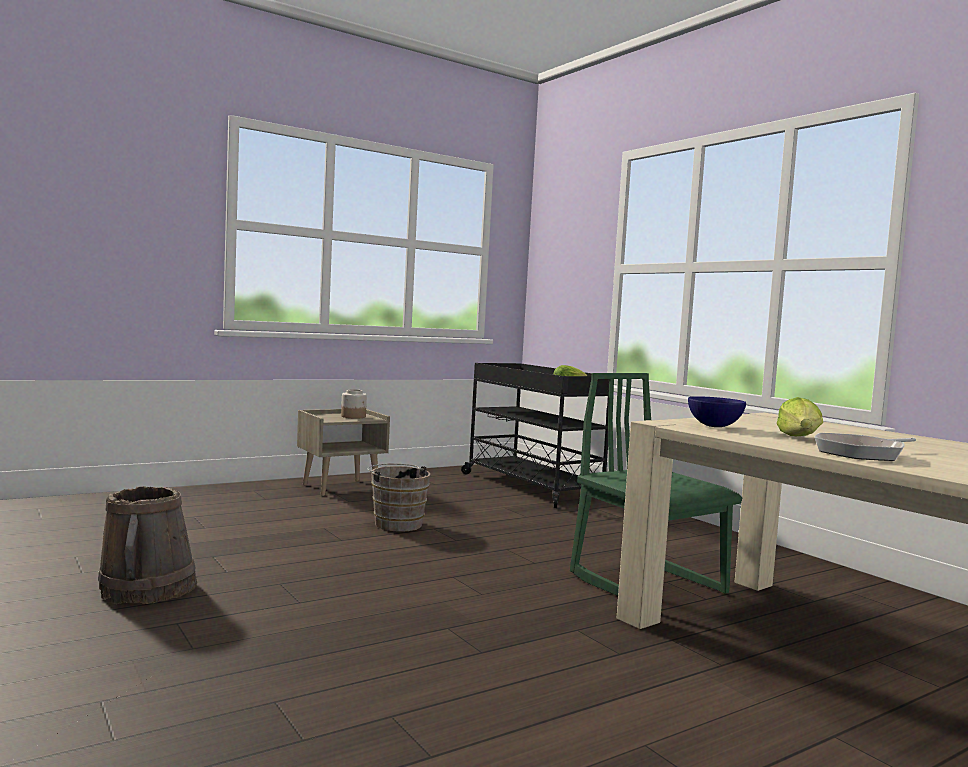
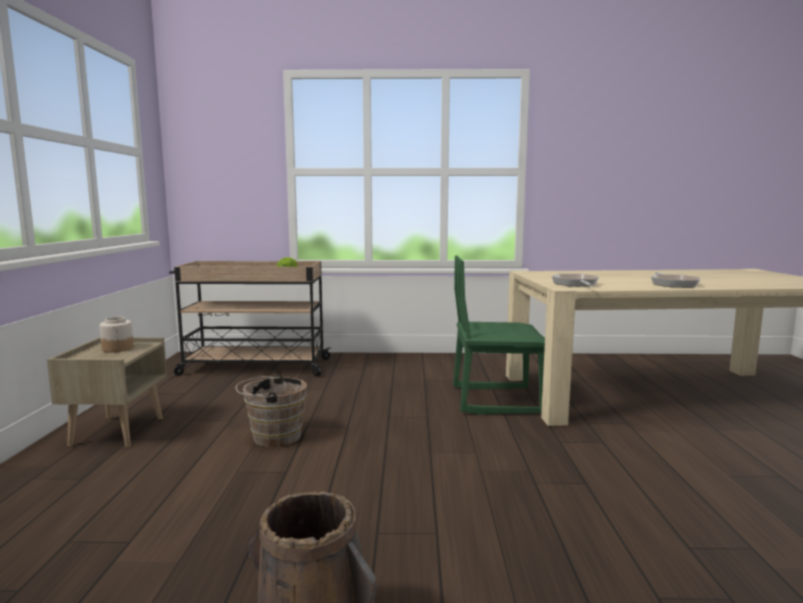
camera: 55 degrees left, 5 degrees up
black cart [461,363,609,508] -> beige cart [169,261,331,377]
blue bowl [688,396,746,427] -> frying pan [552,274,599,287]
lettuce [777,397,823,436] -> none

